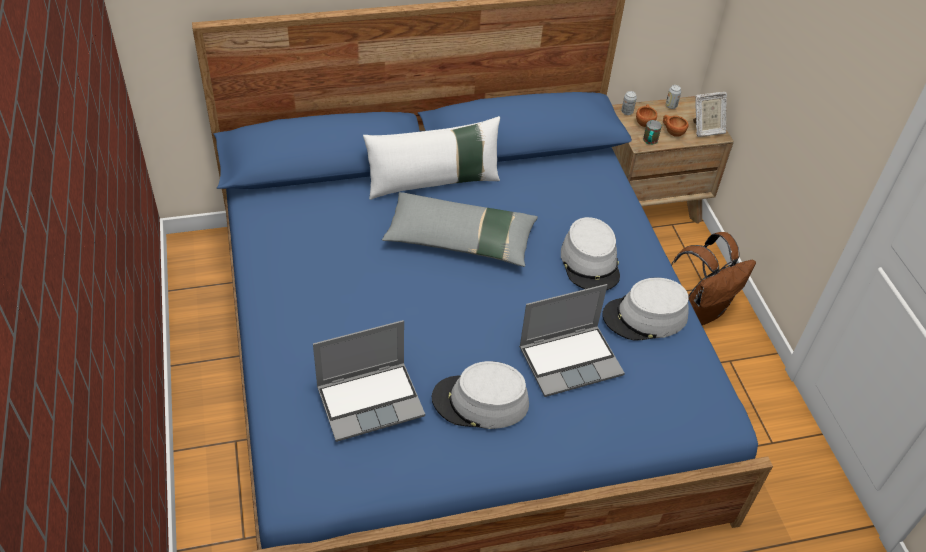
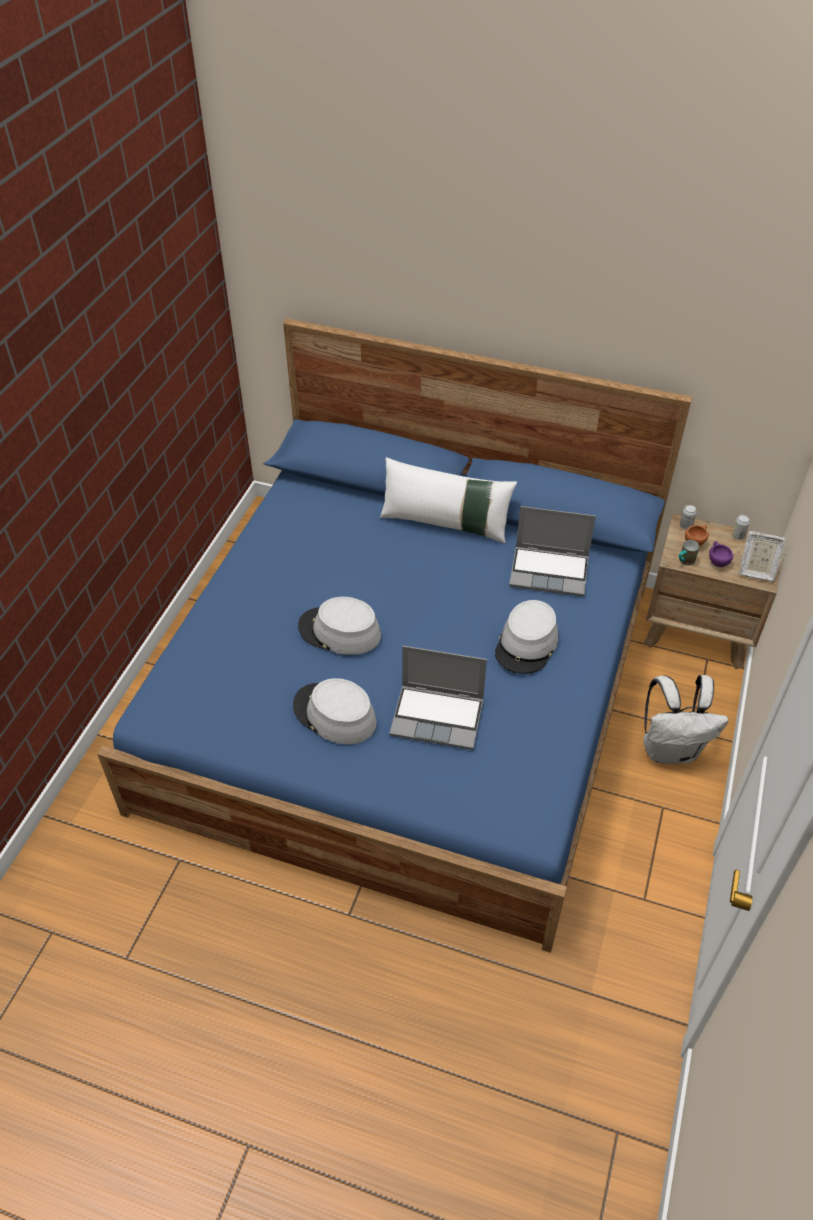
camera: 35 degrees right, 0 degrees up
laptop [313,320,425,442] -> laptop moved to [509,506,596,597]
grey pillow [382,192,538,267] -> none
grey hat [602,277,689,341] -> grey hat moved to [298,597,381,655]
brown cup [663,115,689,137] -> purple cup [709,541,733,567]
brown backpack [671,232,756,325] -> white backpack [643,675,728,764]

